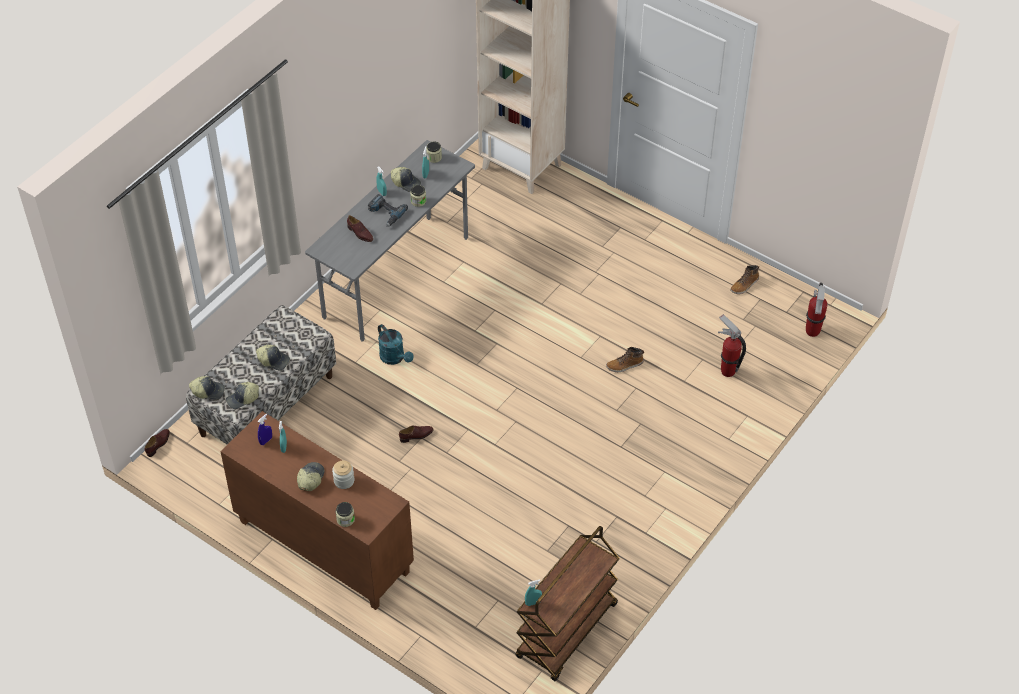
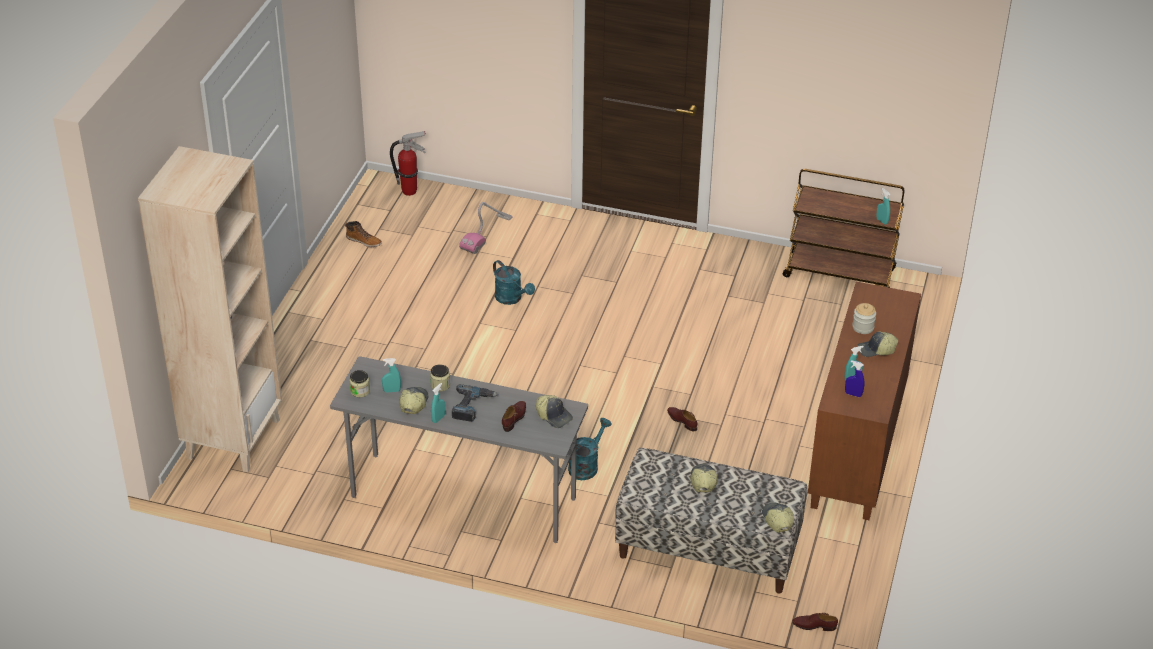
camera: 110 degrees left, 10 degrees down
cap [226,382,259,409] -> cap moved to [536,395,573,428]
jar [336,502,355,527] -> none
boot [606,347,644,372] -> turquoise watering can [493,260,535,305]
fire extinguisher [718,314,746,377] -> vacuum cleaner [459,202,513,254]

